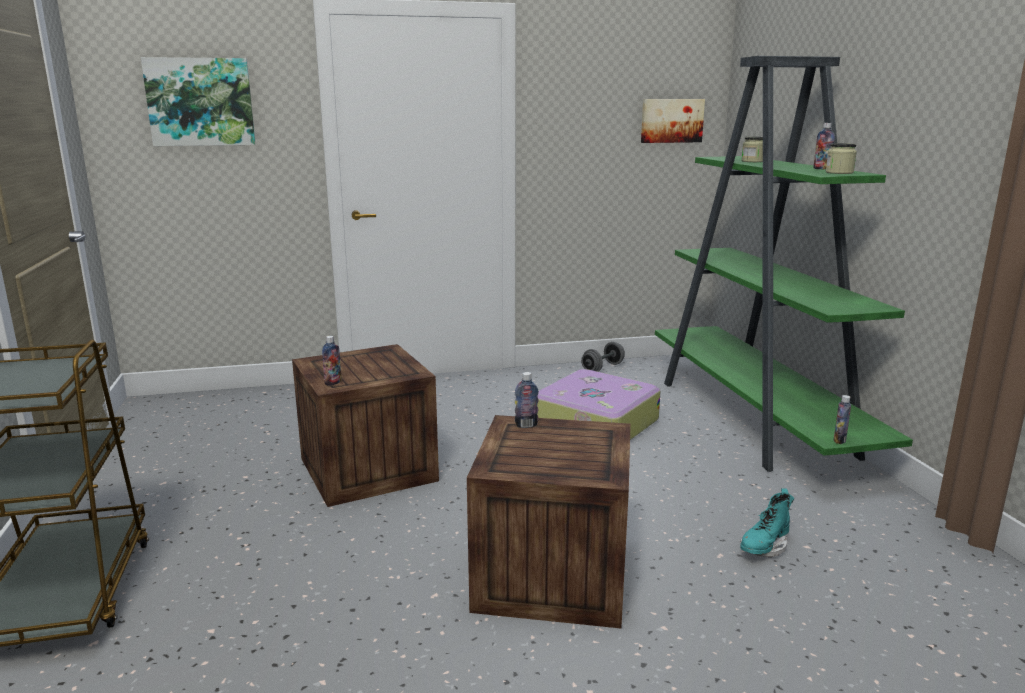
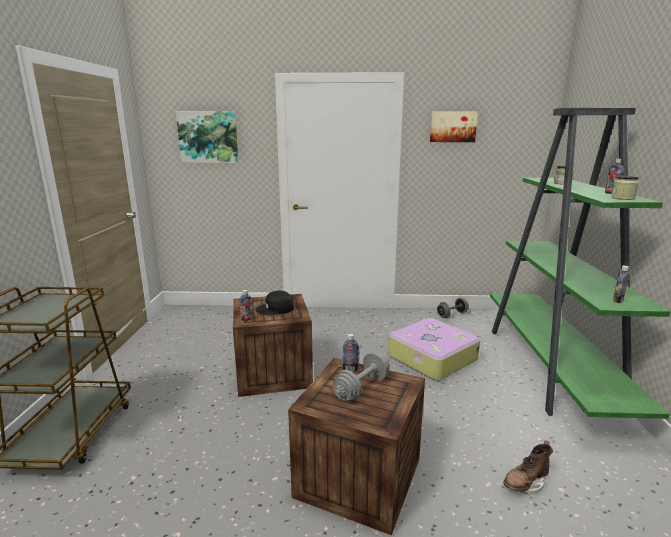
camera: 15 degrees right, 0 degrees up
picture [641,99,705,143] -> picture moved to [430,111,478,142]
turquoise boot [740,488,794,557] -> brown boot [503,441,553,494]
bottle [834,395,851,444] -> bottle moved to [613,266,630,303]
none -> black cap [255,291,294,315]
none -> grey dumbbell [333,352,390,401]

